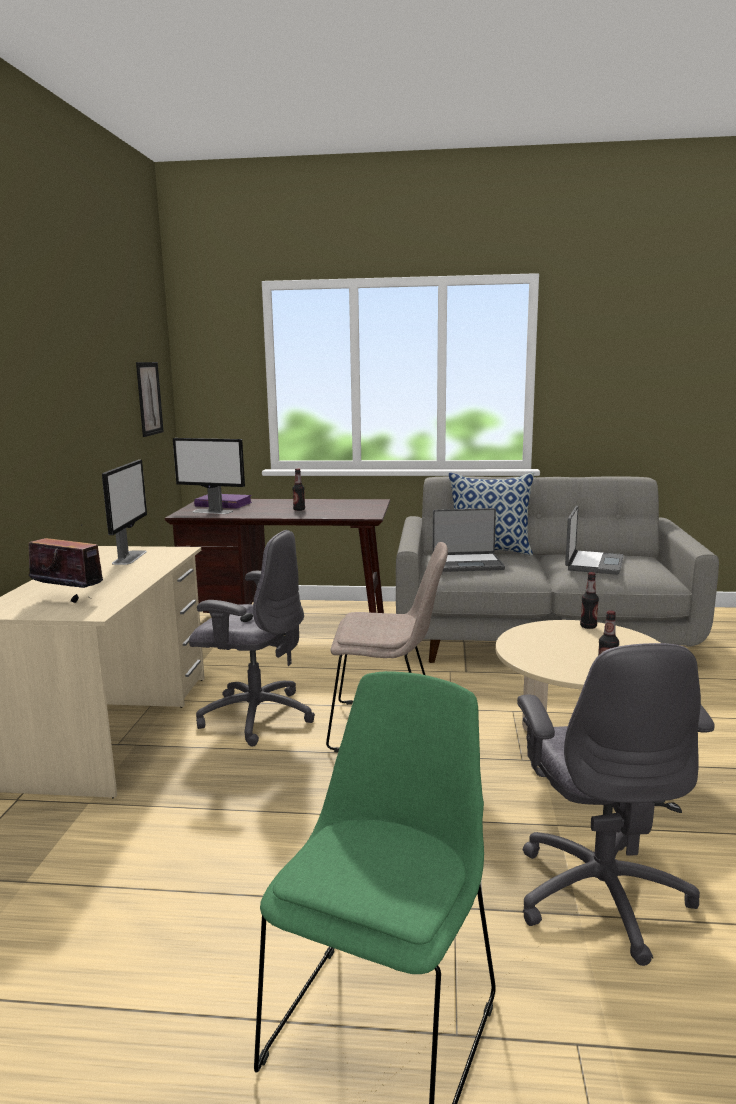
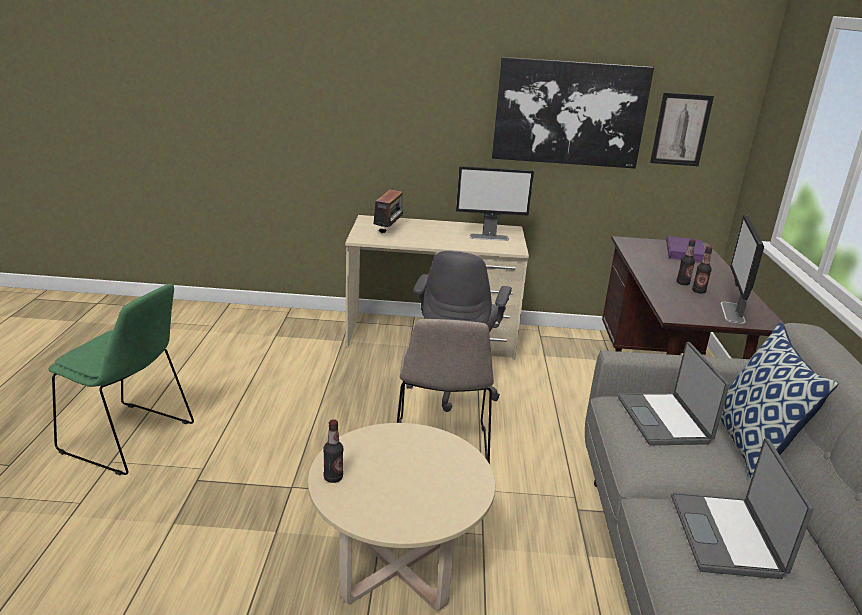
camera: 85 degrees right, 10 degrees up
monitor [173,438,245,514] -> monitor moved to [721,215,764,324]
grey office chair [517,643,715,966] -> none
laptop [565,506,624,575] -> laptop turned 75 degrees clockwise [671,438,813,579]
bottle [580,572,599,629] -> bottle moved to [692,246,713,294]
none -> picture [492,57,654,168]

